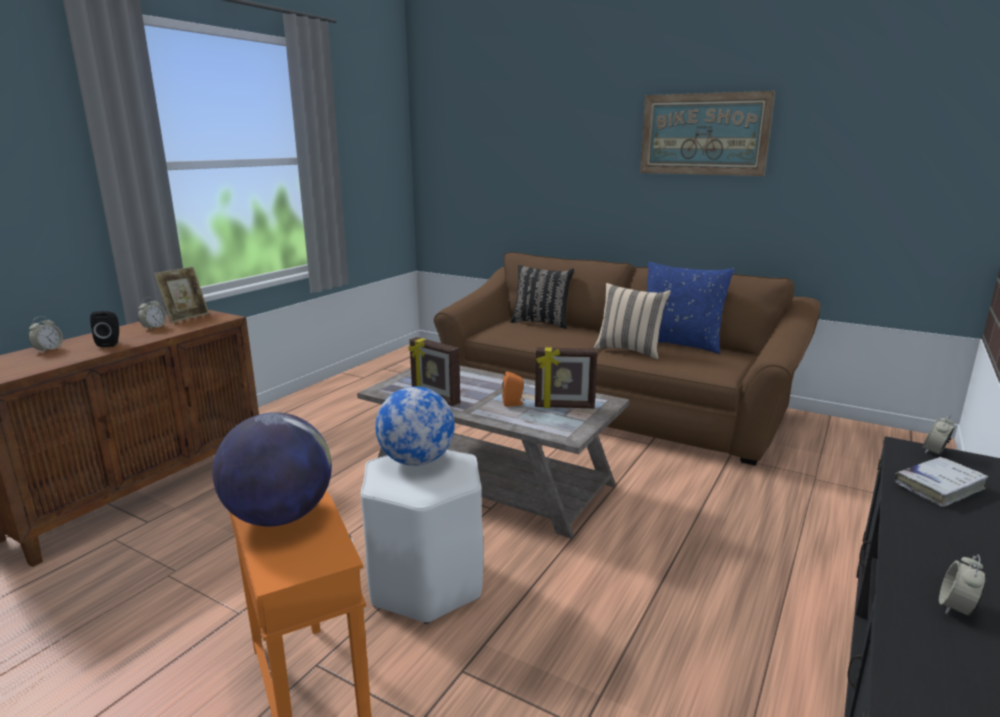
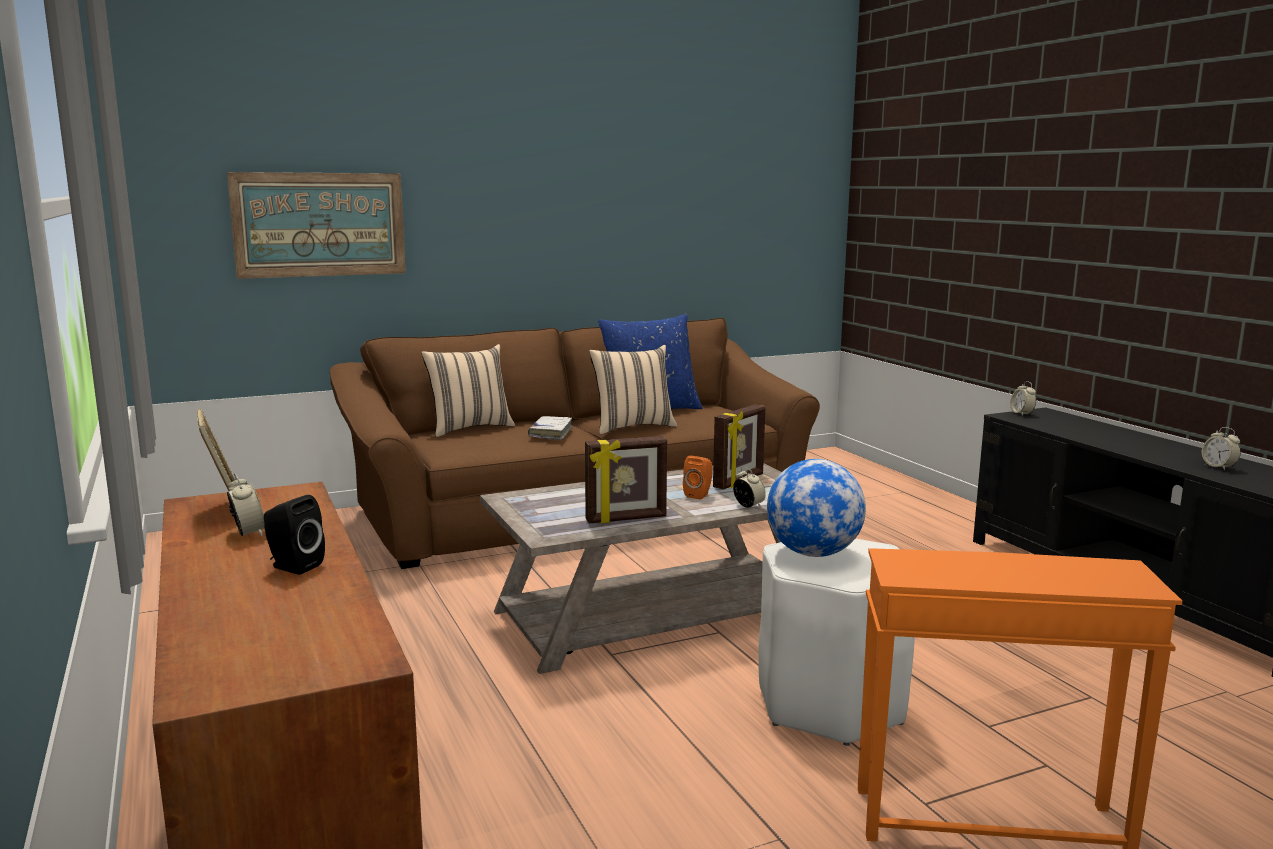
camera: 55 degrees left, 5 degrees down
alarm clock [28,316,63,353] -> alarm clock moved to [733,467,766,508]
globe [212,412,332,526] -> none
black pillow [510,265,574,329] -> beige pillow [421,344,515,437]
picture [640,91,775,176] -> picture moved to [227,172,406,279]
white book [894,457,988,507] -> white book moved to [528,416,572,440]

